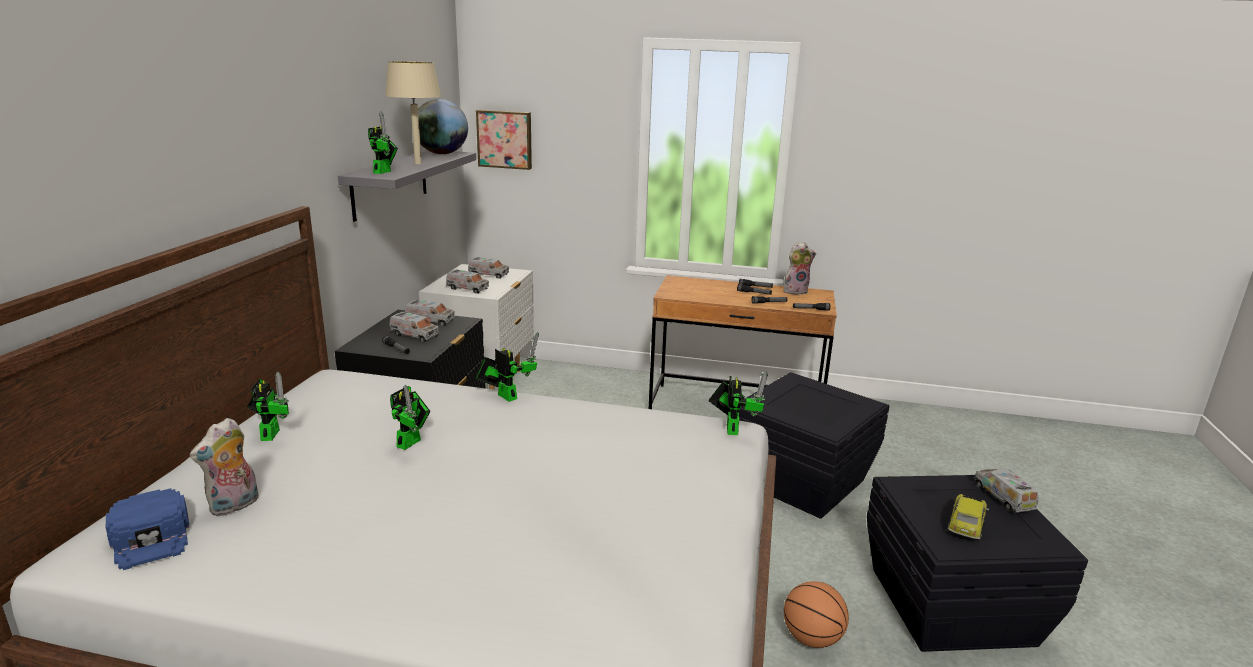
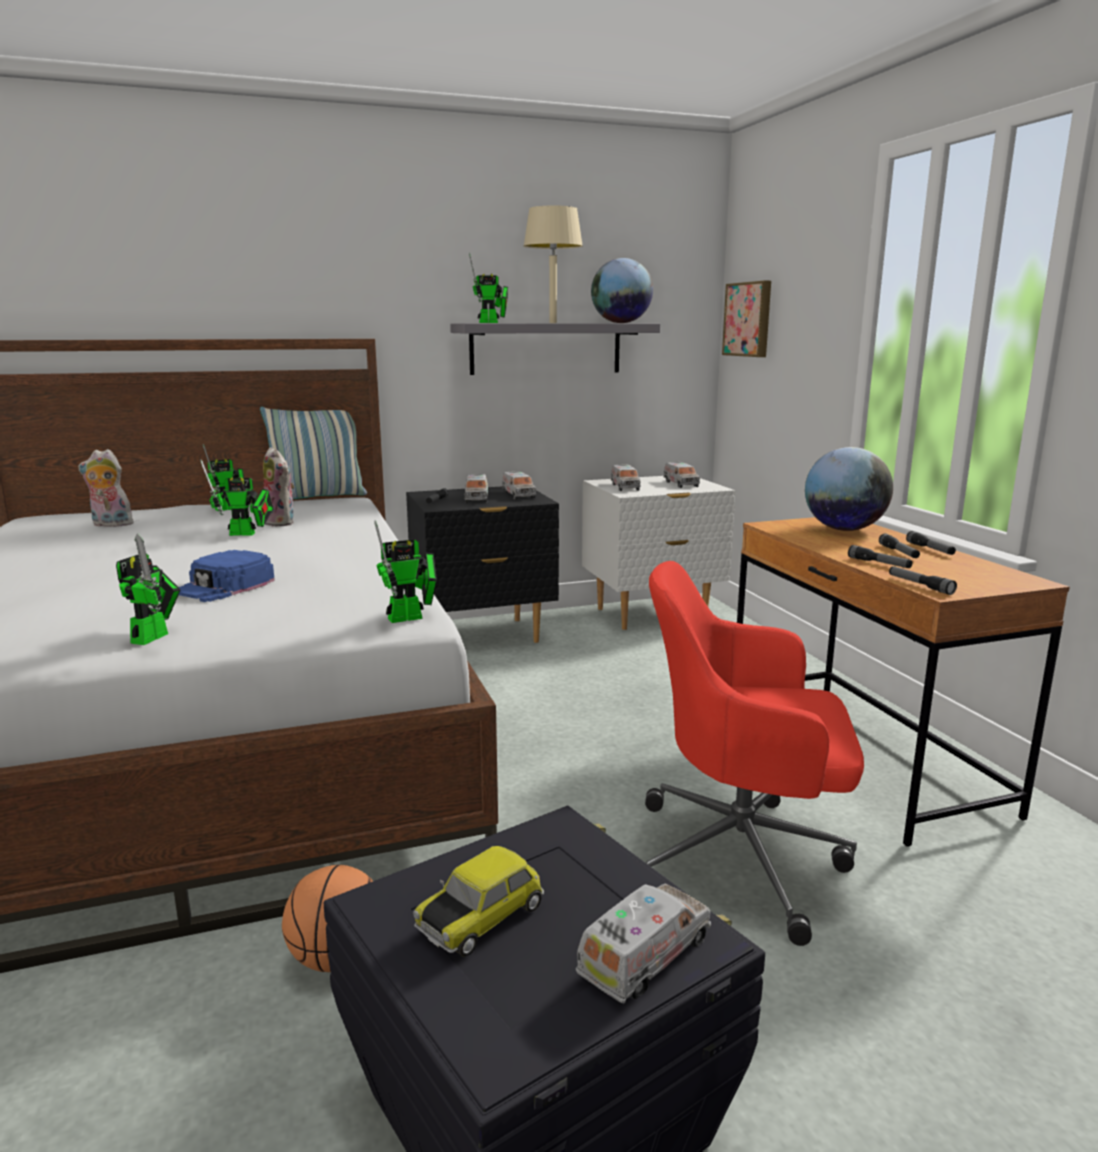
camera: 60 degrees right, 5 degrees down
blue cap [106,488,190,570] -> blue cap moved to [179,550,275,602]
toy robot [475,332,539,402] -> toy robot moved to [116,533,180,645]
black storage box [738,372,889,519] -> red office chair [645,561,864,946]
plush toy [783,242,816,295] -> plush toy moved to [263,447,295,527]
toy car [948,494,989,541] -> toy car turned 135 degrees clockwise [413,846,544,957]
none -> pillow [260,407,367,499]
none -> globe [805,447,893,531]

